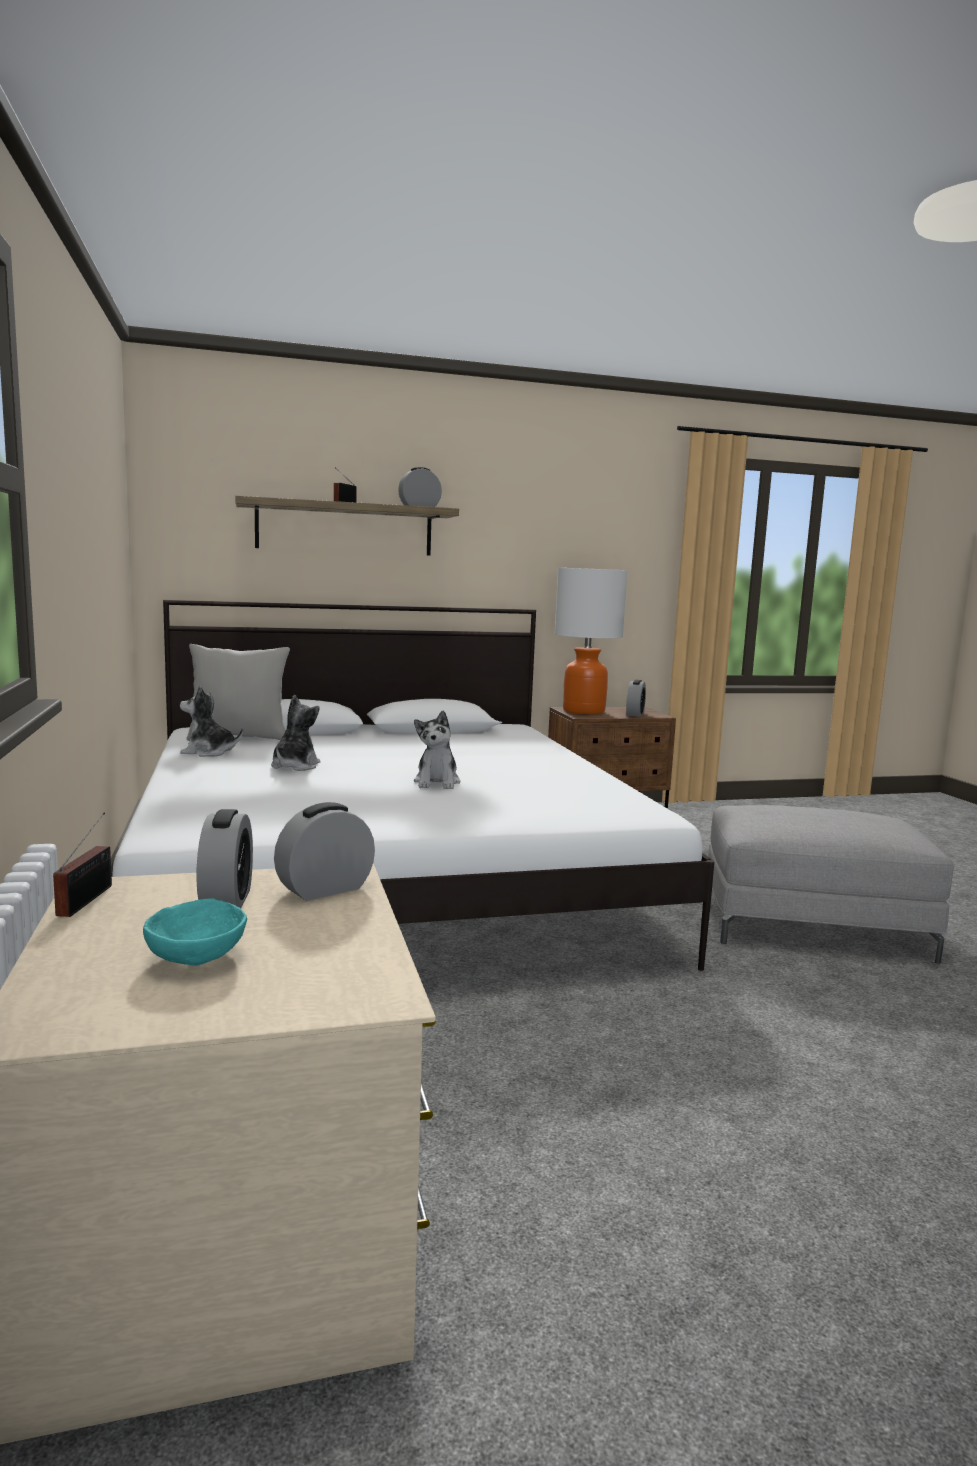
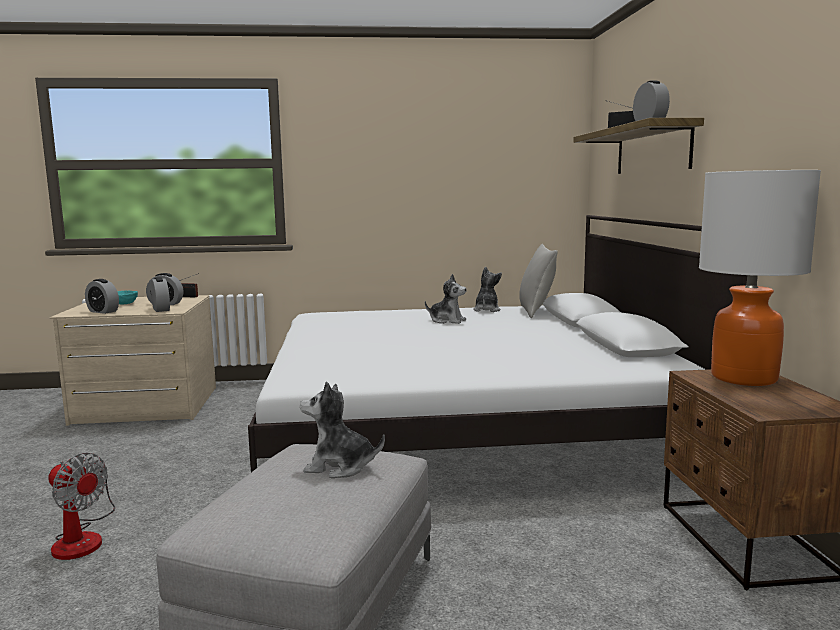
camera: 100 degrees right, 0 degrees up
plush toy [414,711,461,789] -> plush toy moved to [300,382,385,478]
alarm clock [626,680,646,717] -> alarm clock moved to [85,279,119,314]
none -> fan [48,453,115,560]

